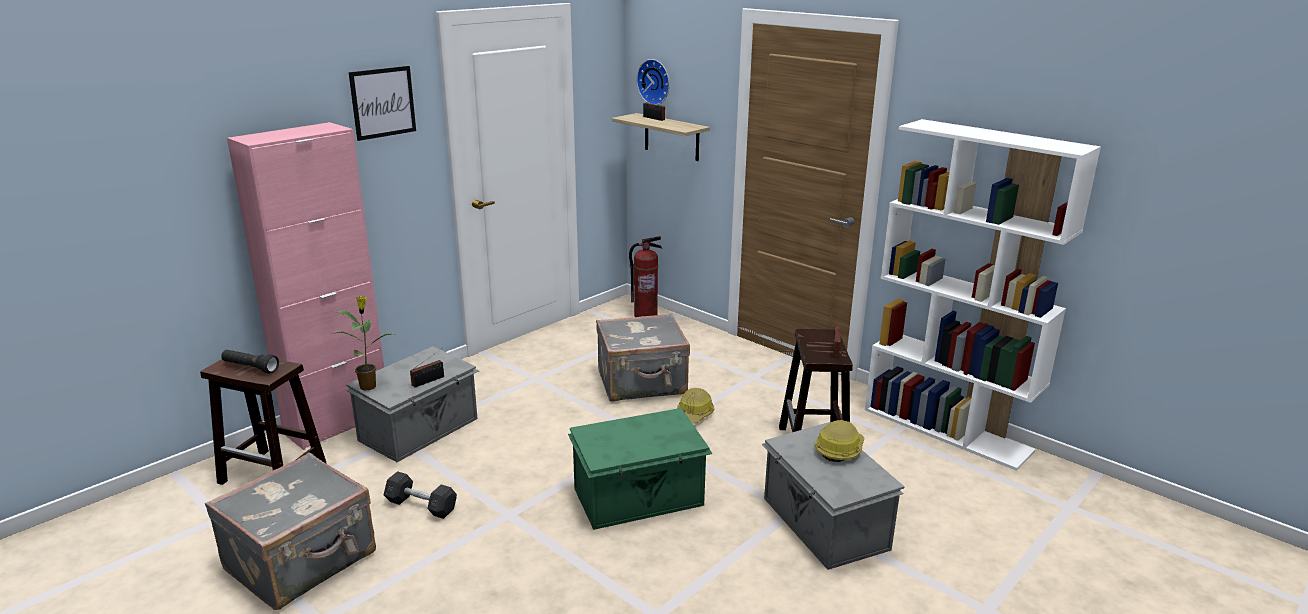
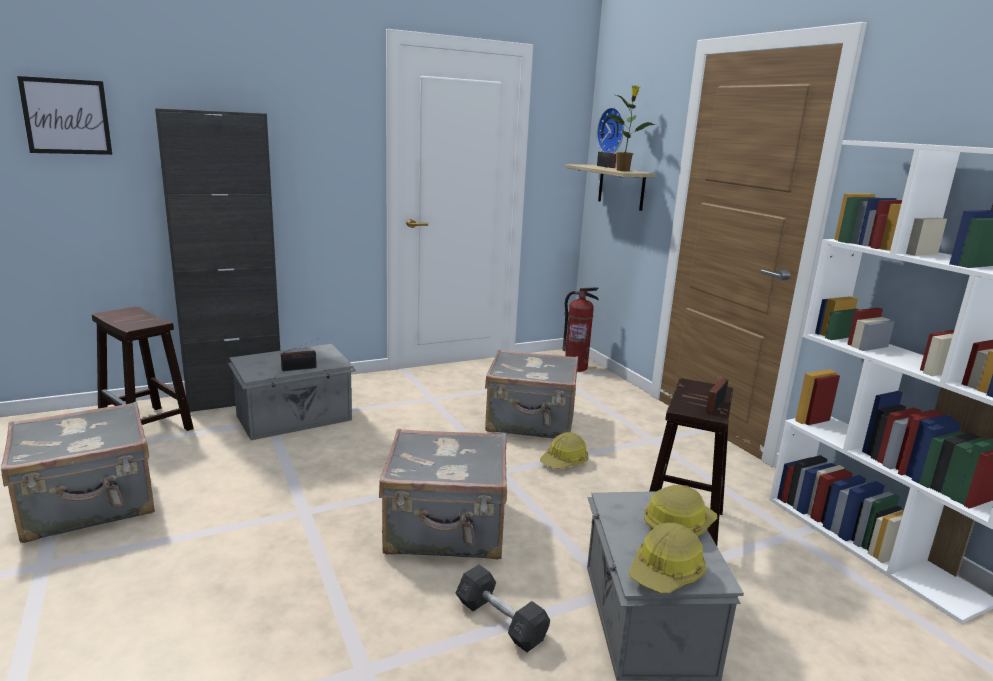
camera: 20 degrees right, 5 degrees down
black flashlight [221,350,279,373] -> none
pink cabinet [227,122,384,450] -> black cabinet [155,108,280,413]
potted plant [331,296,392,390] -> potted plant moved to [605,85,656,171]
picture [349,66,416,141] -> picture moved to [17,76,112,155]
grey dumbbell [384,471,457,519] -> grey dumbbell moved to [456,565,550,652]
green storage box [568,408,713,530] -> grey suitcase [379,429,507,559]
none -> hard hat [629,523,706,594]

